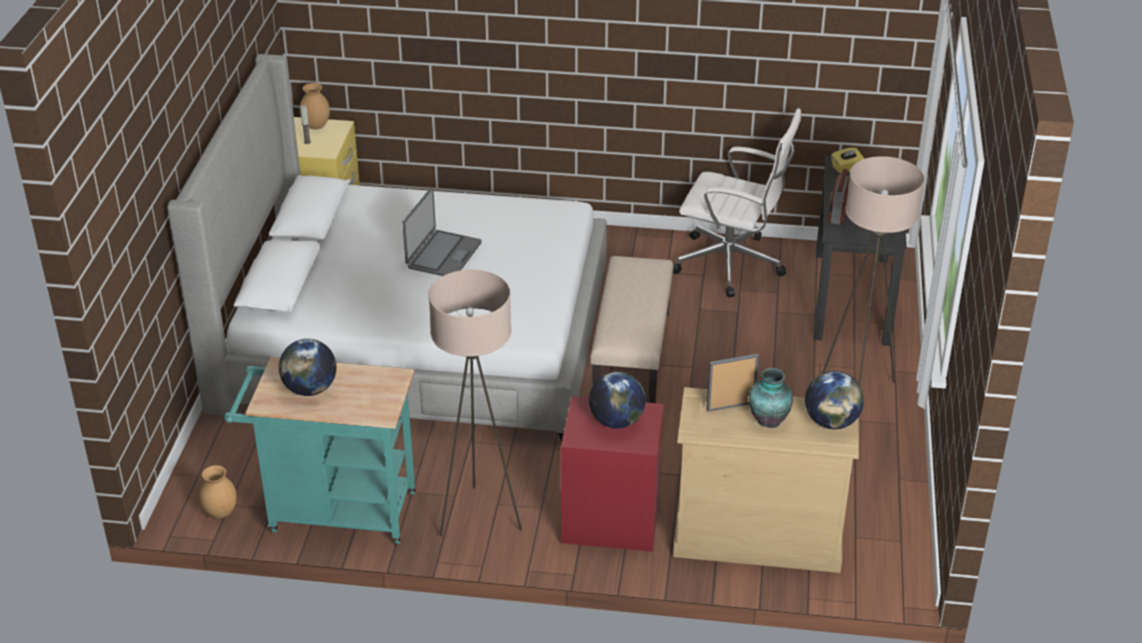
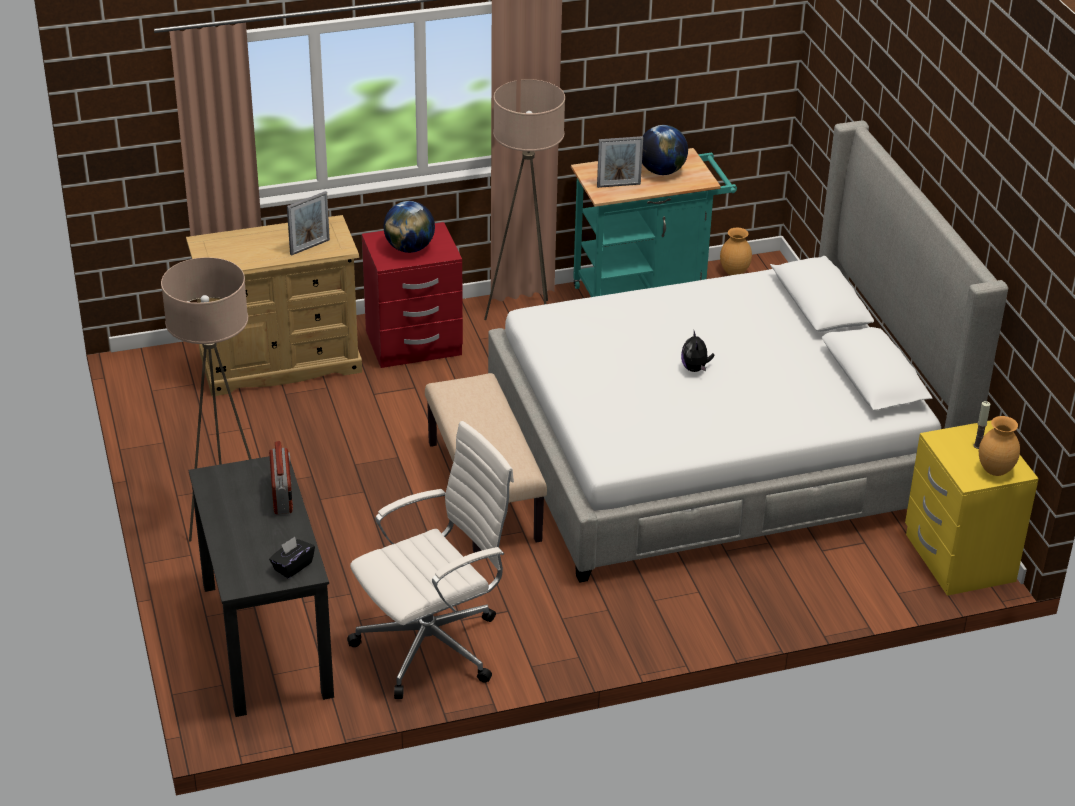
camera: 155 degrees right, 0 degrees up
laptop [403,187,482,276] -> plush toy [681,329,715,372]
white office chair [673,108,801,297] -> white office chair turned 150 degrees clockwise [347,421,514,699]
vase [749,368,793,428] -> none
globe [805,371,864,429] -> none
yellow tissue box [831,148,865,174] -> black tissue box [269,537,315,578]
none -> picture frame [597,136,643,188]

